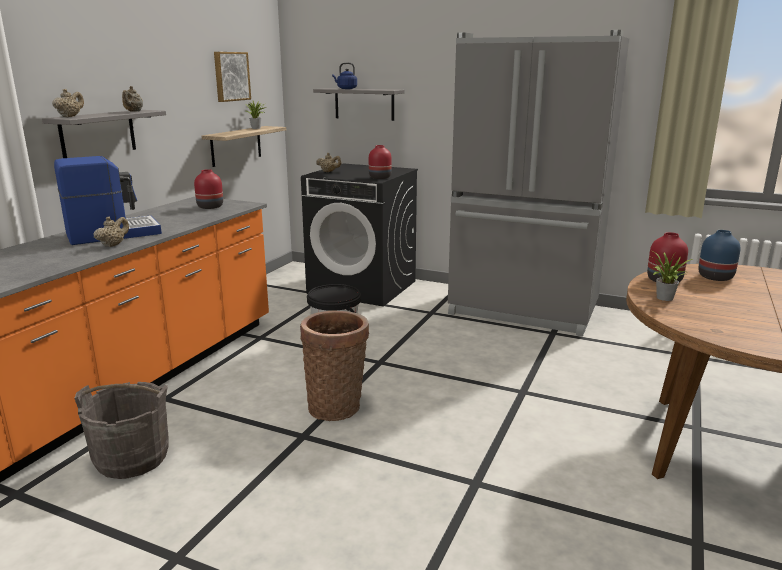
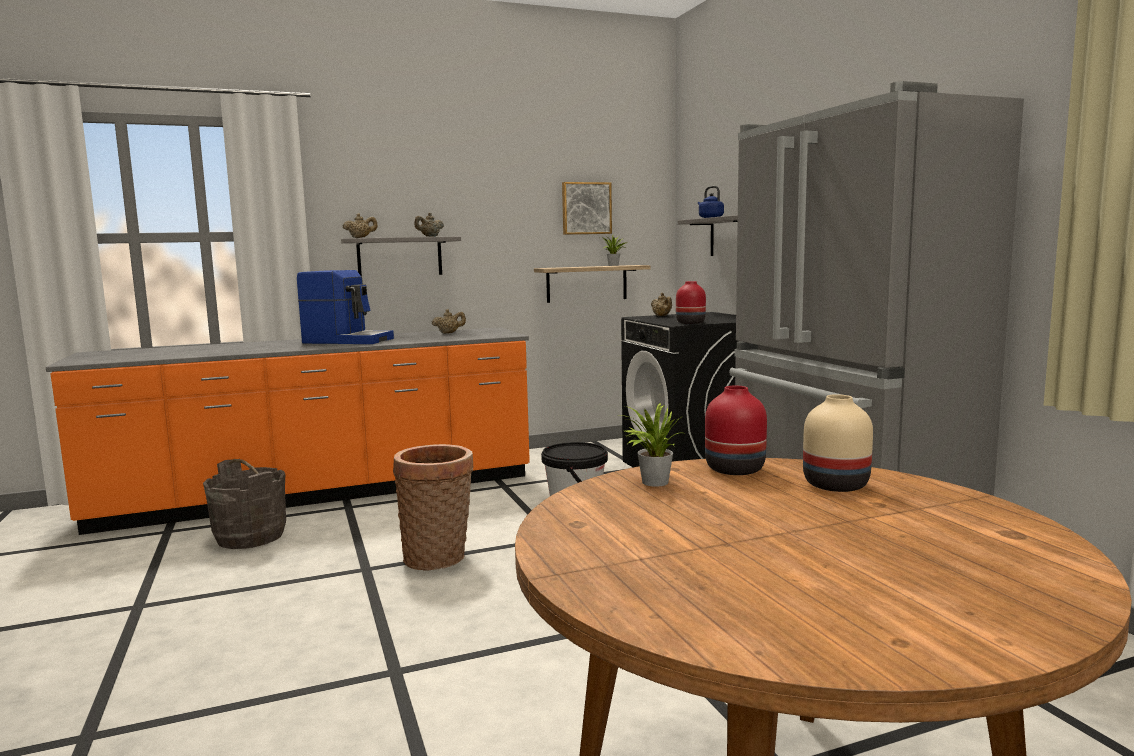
camera: 45 degrees right, 10 degrees down
beige teapot [94,217,129,247] -> beige teapot moved to [432,309,466,334]
red vase [194,169,223,209] -> none
blue vase [698,230,741,281] -> beige vase [803,394,873,492]

